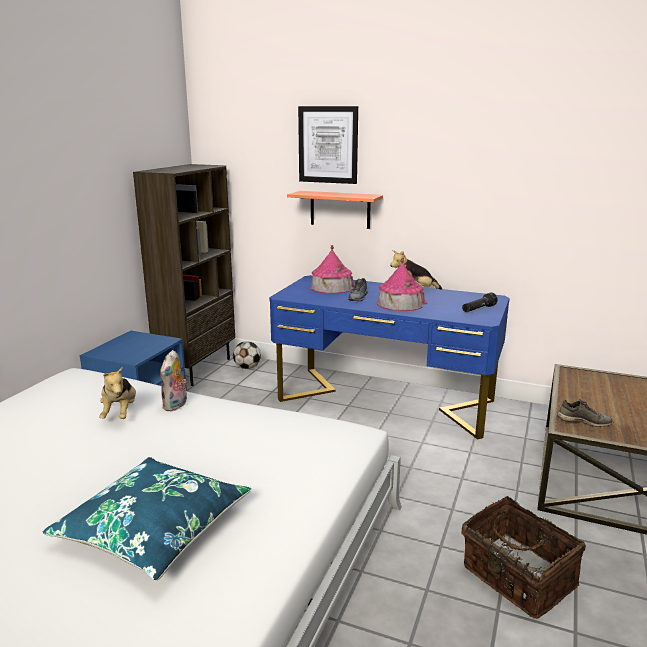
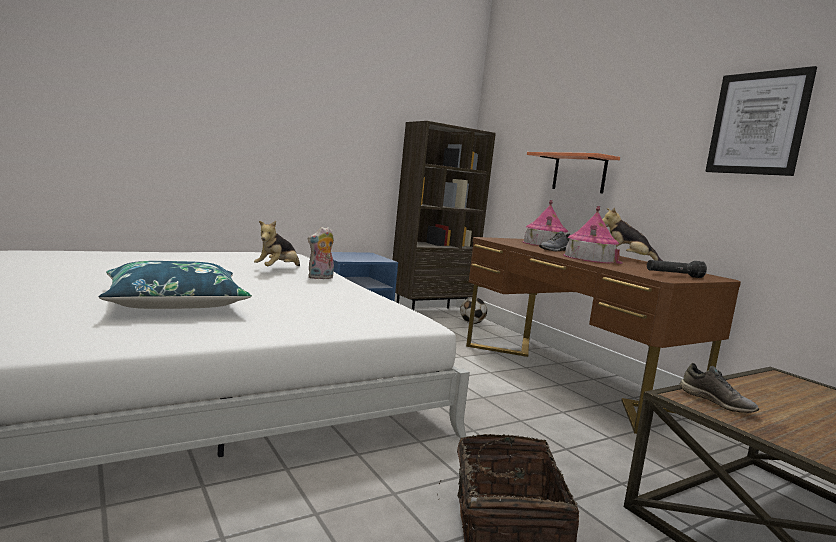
camera: 35 degrees right, 10 degrees down
blue desk [269,275,510,439] -> brown desk [466,237,741,434]
picture [298,106,358,184] -> picture moved to [705,66,817,176]

